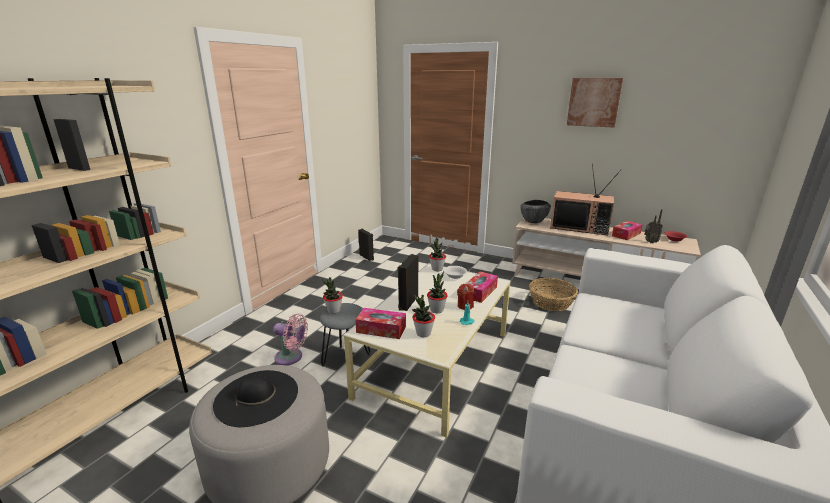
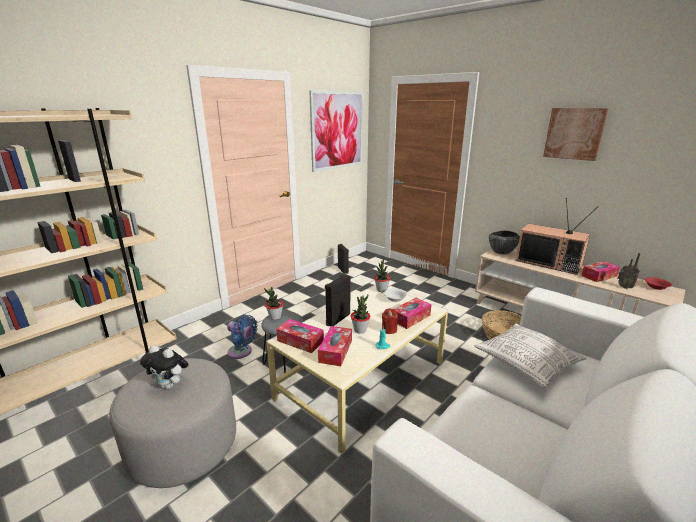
camera: 15 degrees right, 0 degrees up
black hat [213,370,298,427] -> plush toy [140,345,188,389]
pink fan [273,313,308,365] -> blue fan [227,315,258,359]
potted plant [412,294,435,337] -> tissue box [318,326,352,366]
none -> picture [309,90,363,172]
none -> pillow [474,323,587,388]

